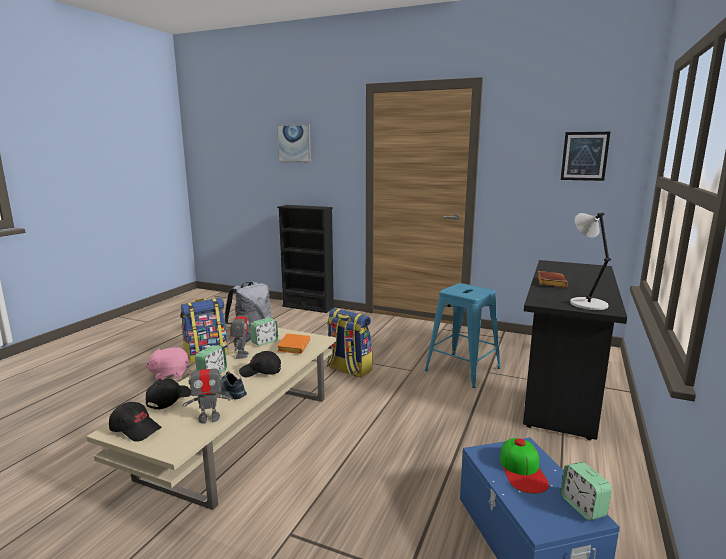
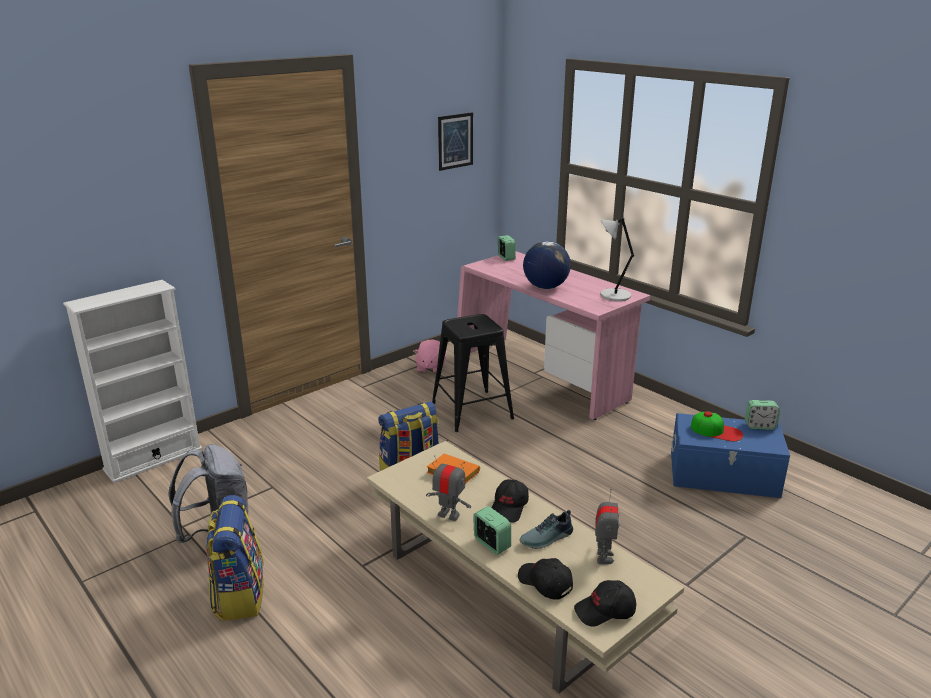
camera: 65 degrees left, 10 degrees up
black cap [109,402,161,442] -> black cap turned 150 degrees counterclockwise [574,580,636,627]
pink plush toy [145,347,190,381] -> pink plush toy moved to [413,339,447,374]
alarm clock [250,318,278,346] -> alarm clock moved to [498,235,516,261]
picture [277,124,311,162] -> none
black bookcase [277,205,335,313] -> white bookcase [63,280,203,483]
blue stool [425,283,501,388] -> black stool [432,314,514,432]
black desk [523,260,627,440] -> pink desk [457,251,650,420]
brown book [537,271,568,288] -> globe [523,241,571,289]

